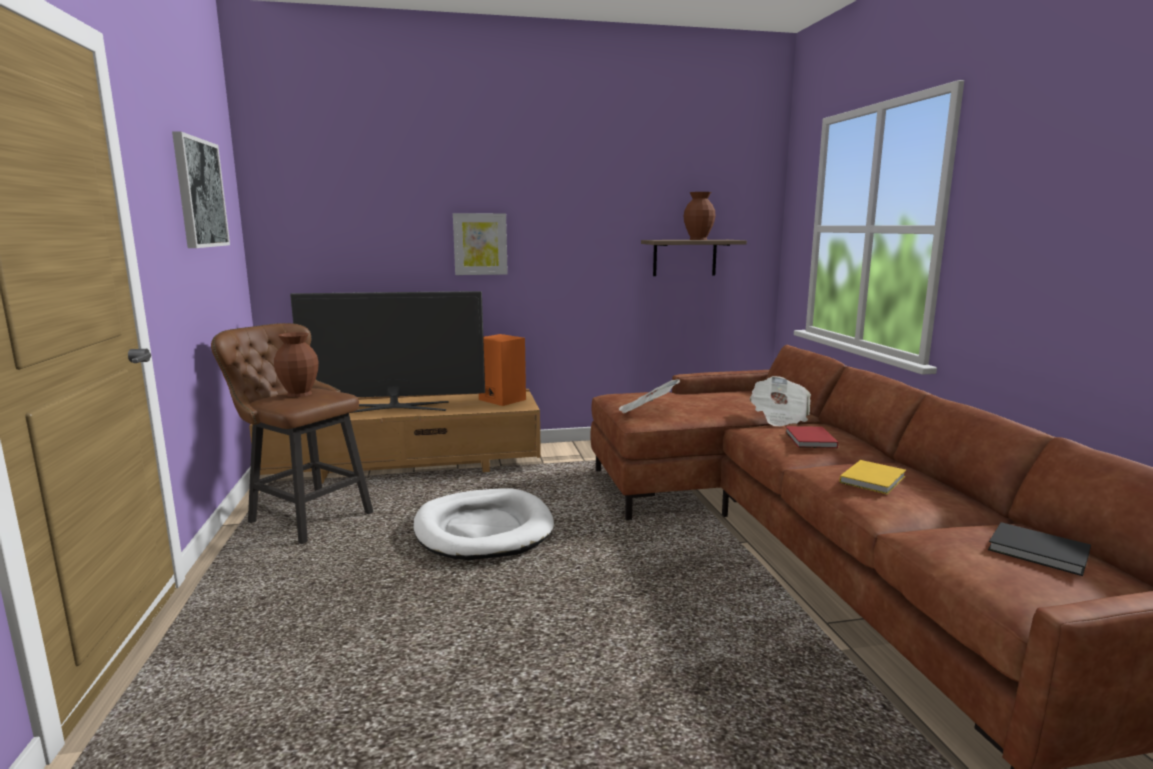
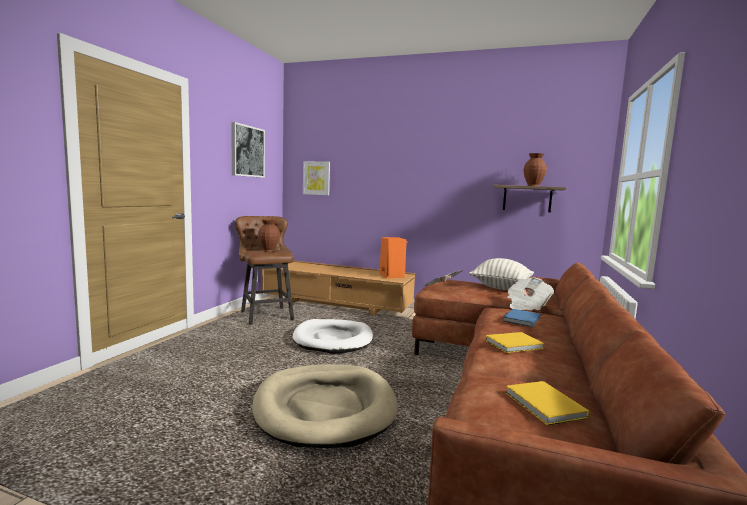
camera: 30 degrees right, 5 degrees down
television [290,291,485,413] -> none
picture [453,213,508,275] -> picture moved to [303,161,330,195]
red book [785,426,838,448] -> blue book [503,309,540,327]
black book [988,522,1091,576] -> yellow book [505,381,589,425]
none -> beige dog bed [252,364,398,448]
none -> pillow [469,258,534,290]

